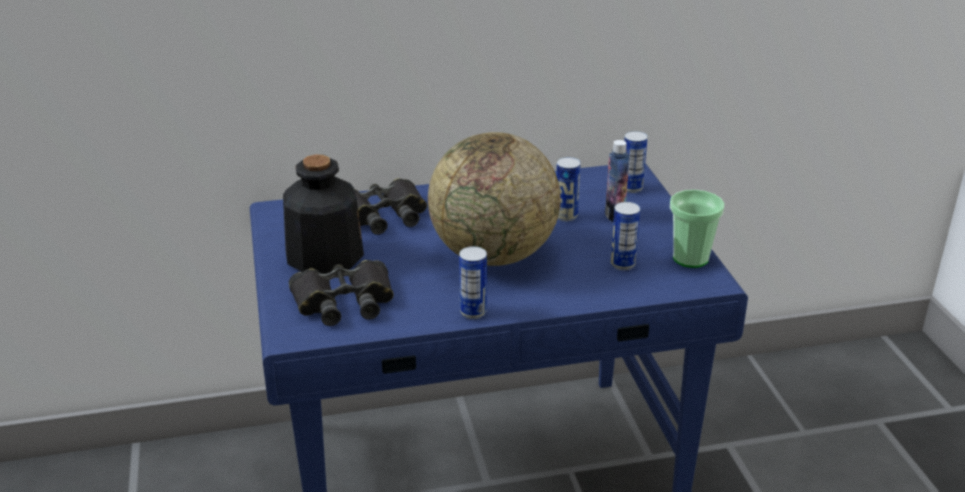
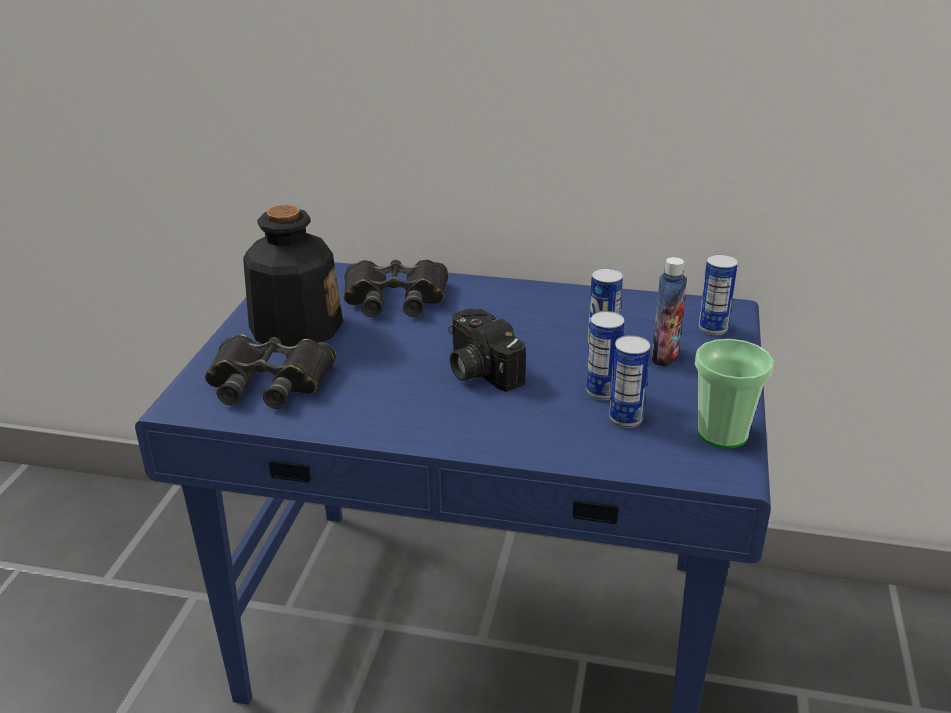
camera: 25 degrees right, 0 degrees up
globe [428,132,561,266] -> camera [449,308,526,392]
can [459,246,487,319] -> can moved to [586,311,624,400]

